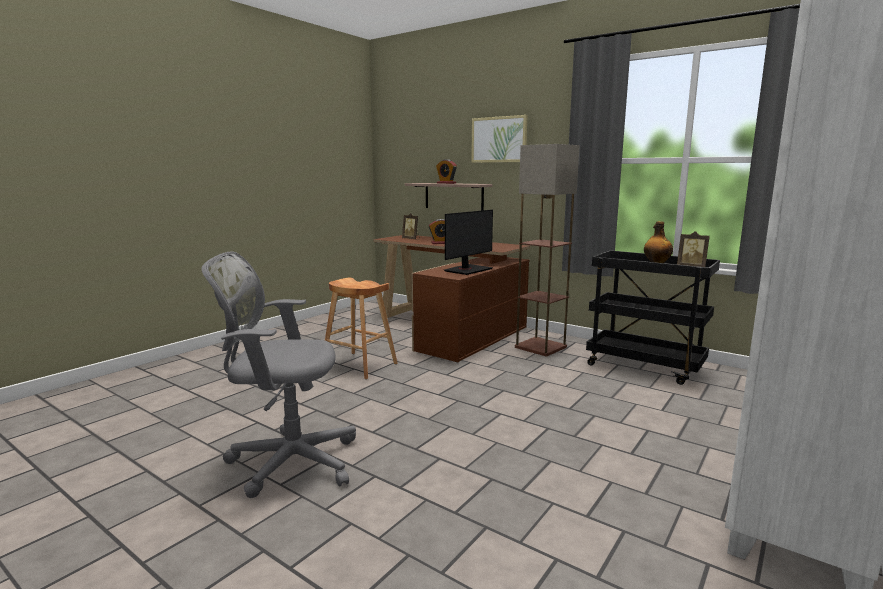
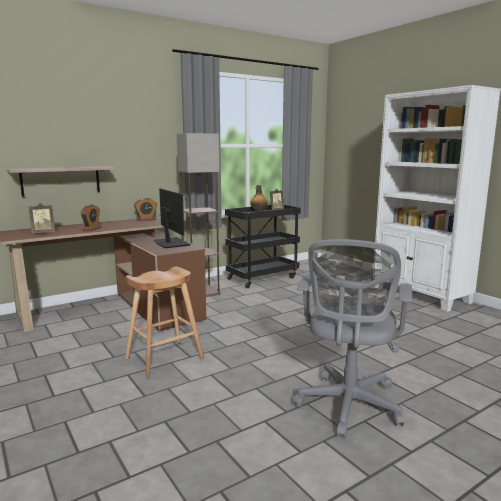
camera: 70 degrees left, 0 degrees up
alarm clock [436,159,457,184] -> alarm clock moved to [134,198,157,221]
picture [471,115,528,163] -> none

